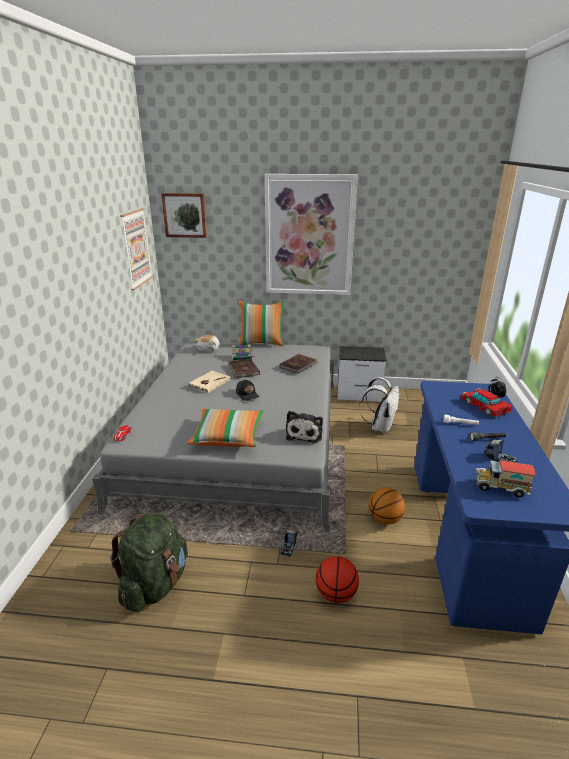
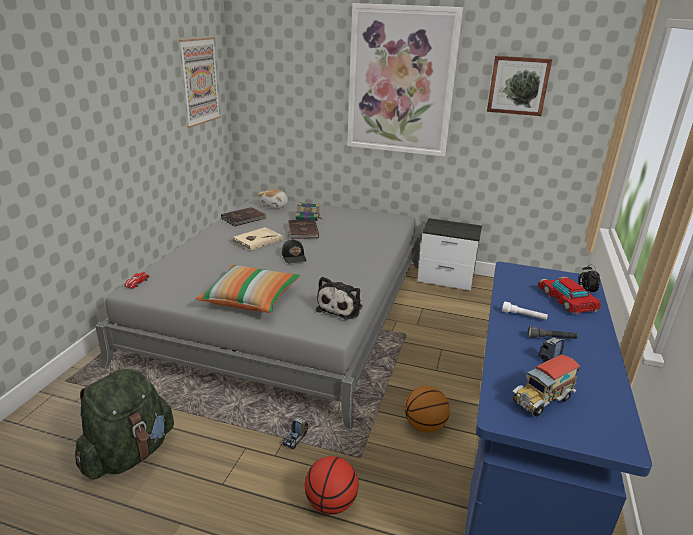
camera: 10 degrees right, 0 degrees up
picture [161,193,207,238] -> picture moved to [487,56,552,116]
pillow [239,301,285,346] -> none
brown book [279,354,318,374] -> brown book moved to [221,207,267,226]
white backpack [359,377,399,433] -> none
toy truck [476,460,536,498] -> toy truck turned 60 degrees counterclockwise [513,354,580,416]

